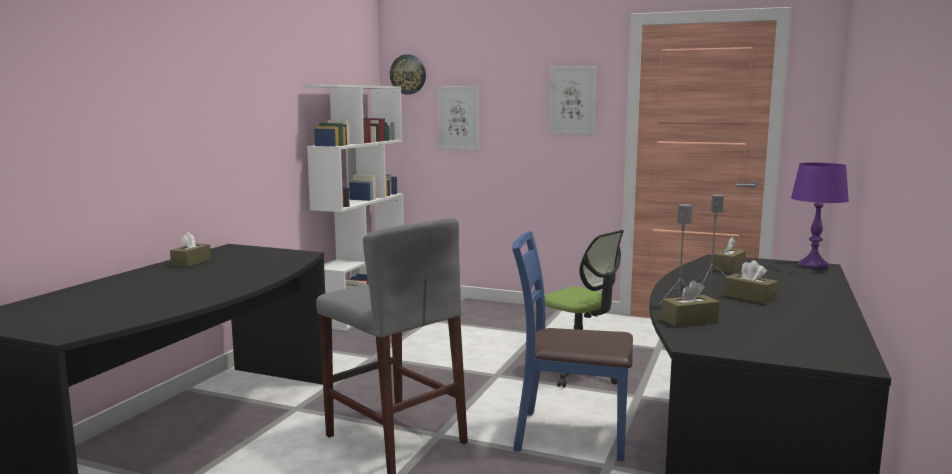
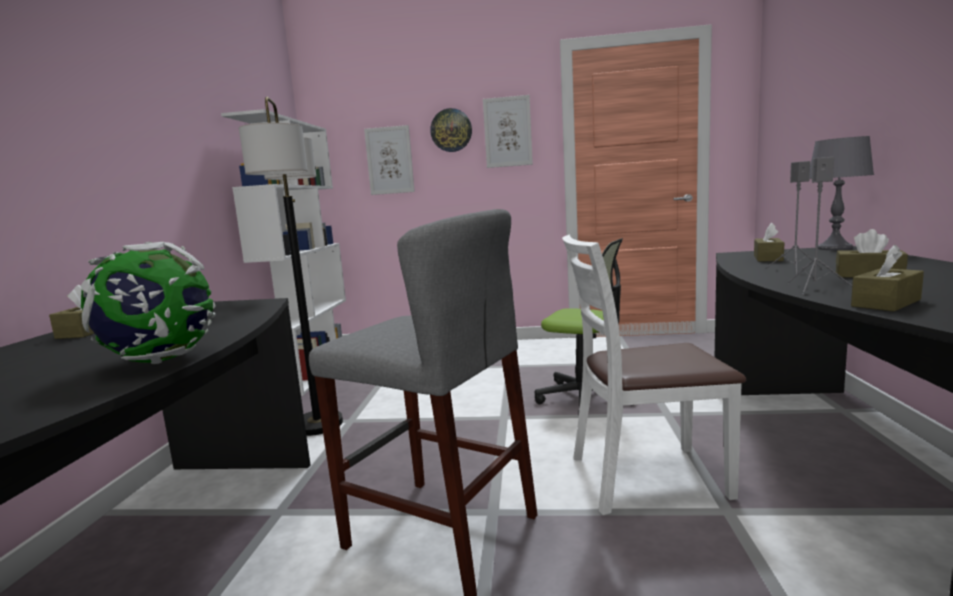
camera: 15 degrees left, 0 degrees up
wall clock [390,54,426,94] -> wall clock moved to [430,108,472,152]
blue chair [512,231,633,461] -> white chair [562,234,746,515]
purple table lamp [791,163,849,269] -> grey table lamp [810,136,874,250]
none -> globe [81,242,216,364]
none -> floor lamp [239,97,343,436]

